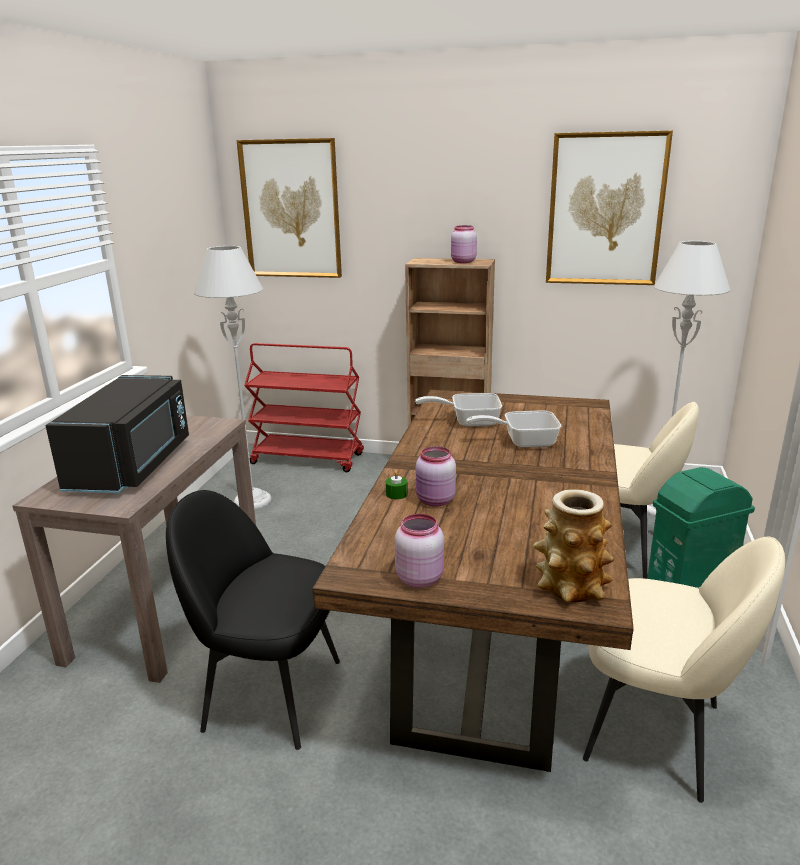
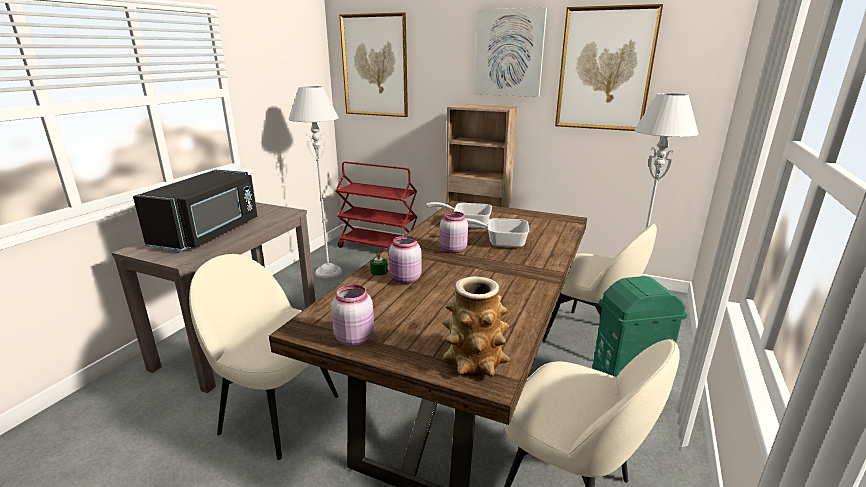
camera: 10 degrees right, 0 degrees up
black chair [166,490,340,750] -> beige chair [189,254,338,460]
pink jar [451,225,477,263] -> pink jar moved to [440,211,468,253]
none -> picture [475,7,547,97]

